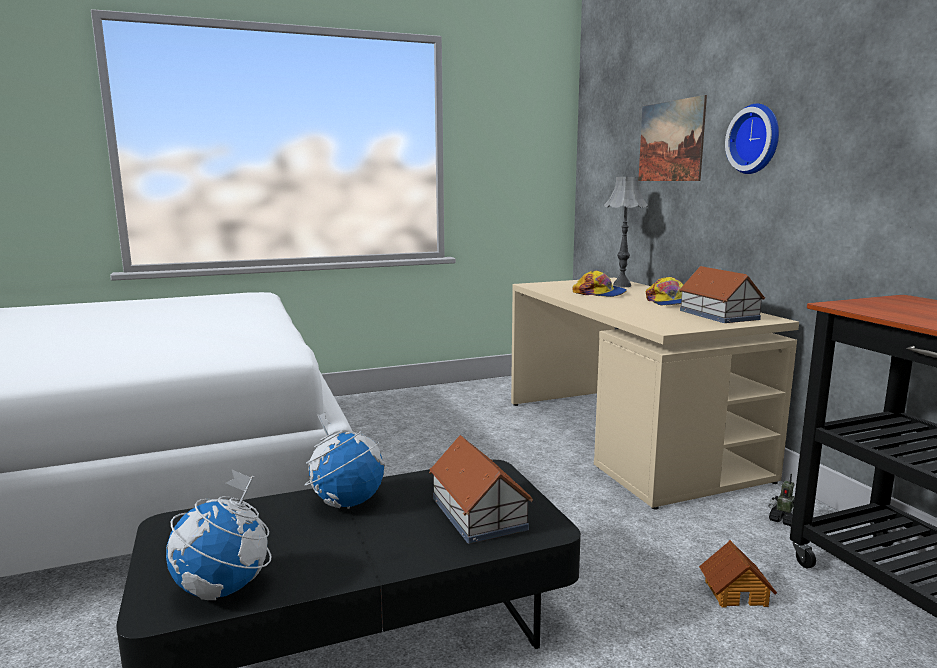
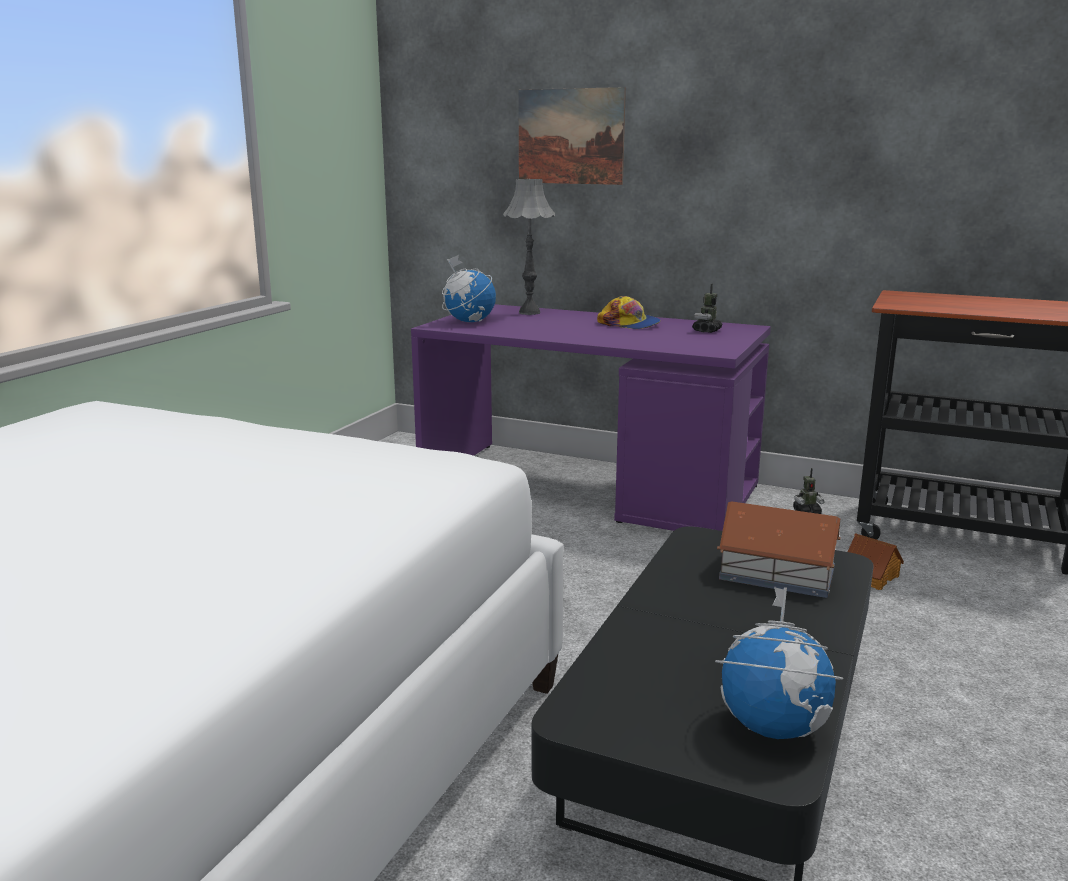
camera: 45 degrees left, 5 degrees up
globe [305,413,385,509] -> globe moved to [442,255,496,322]
beige desk [511,278,799,510] -> purple desk [411,304,771,531]
cap [572,270,627,297] -> none
toy house [679,266,765,323] -> toy robot [692,284,723,333]
wall clock [725,104,779,174] -> none

